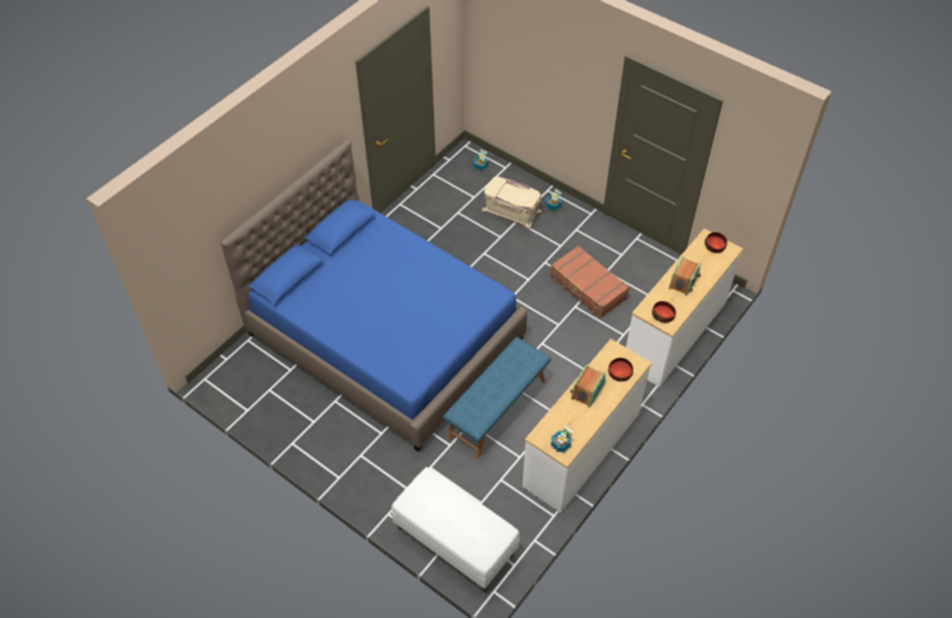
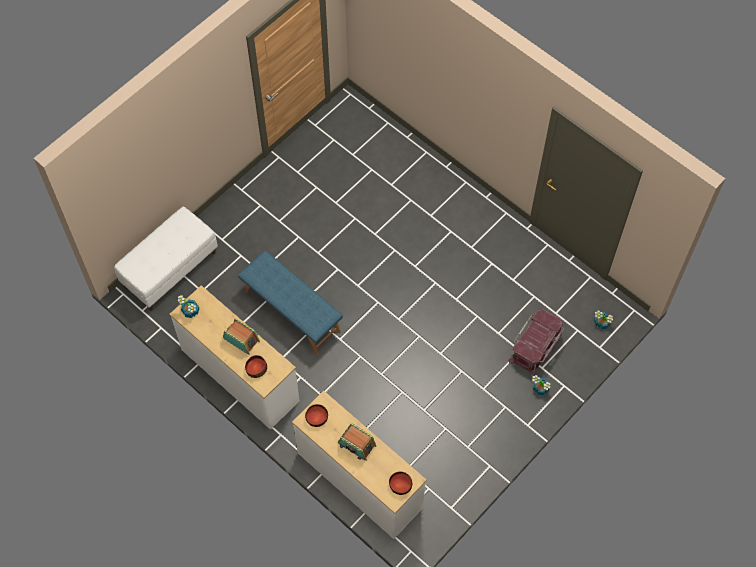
camera: 95 degrees right, 10 degrees up
blue bed [221,139,527,452] -> none
beige storage box [482,176,542,229] -> red storage box [508,309,564,376]
brown suitcase [550,246,630,319] -> none

